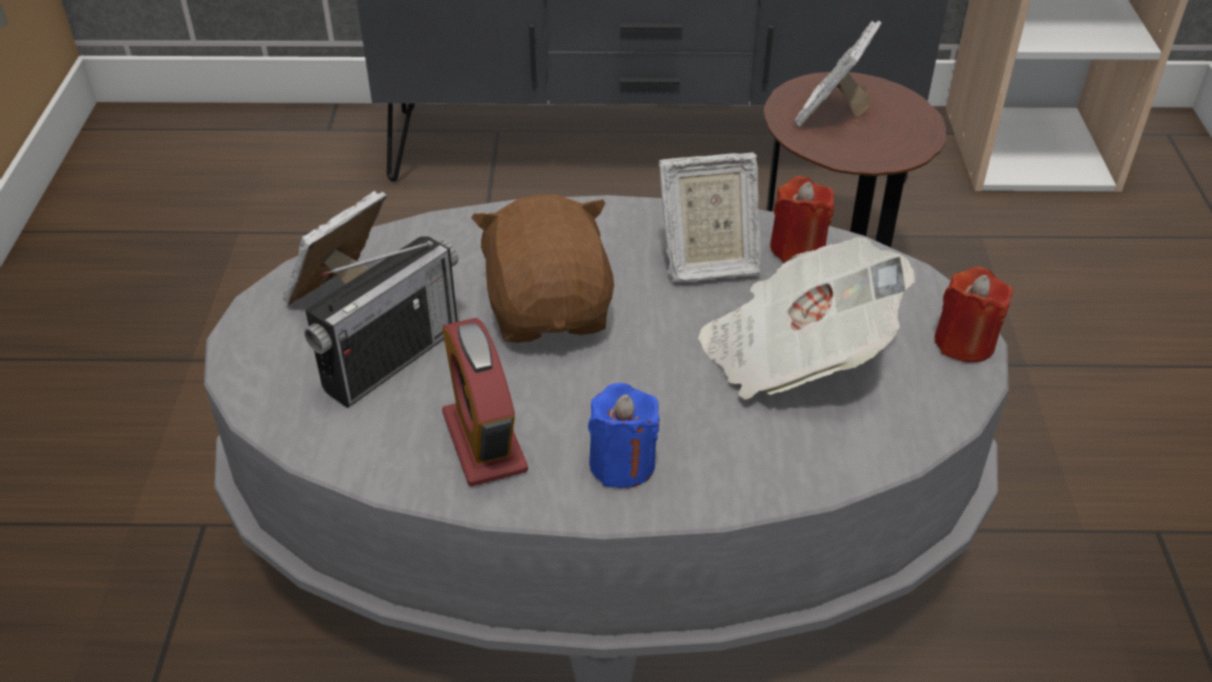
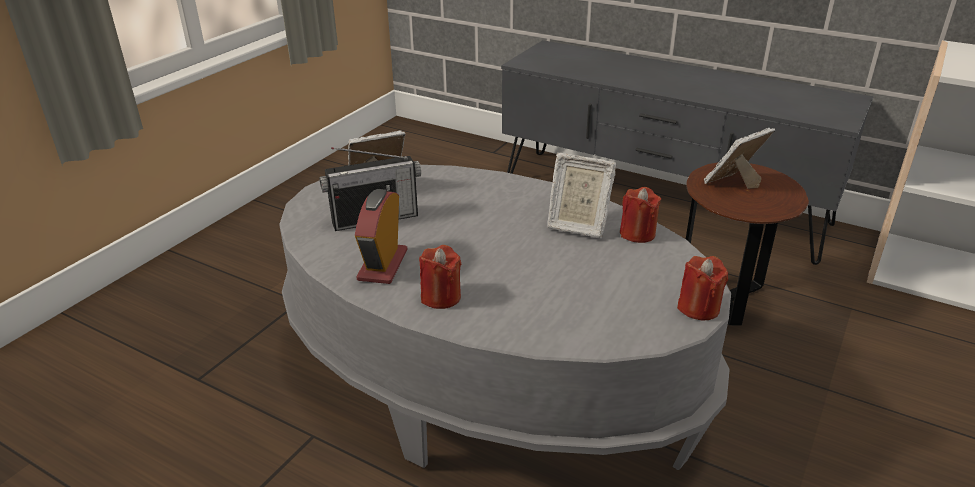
camera: 30 degrees right, 10 degrees down
brown plush toy [472,194,614,343] -> none
blue candle [588,383,660,488] -> red candle [419,245,461,309]
newspaper [698,237,916,400] -> none

